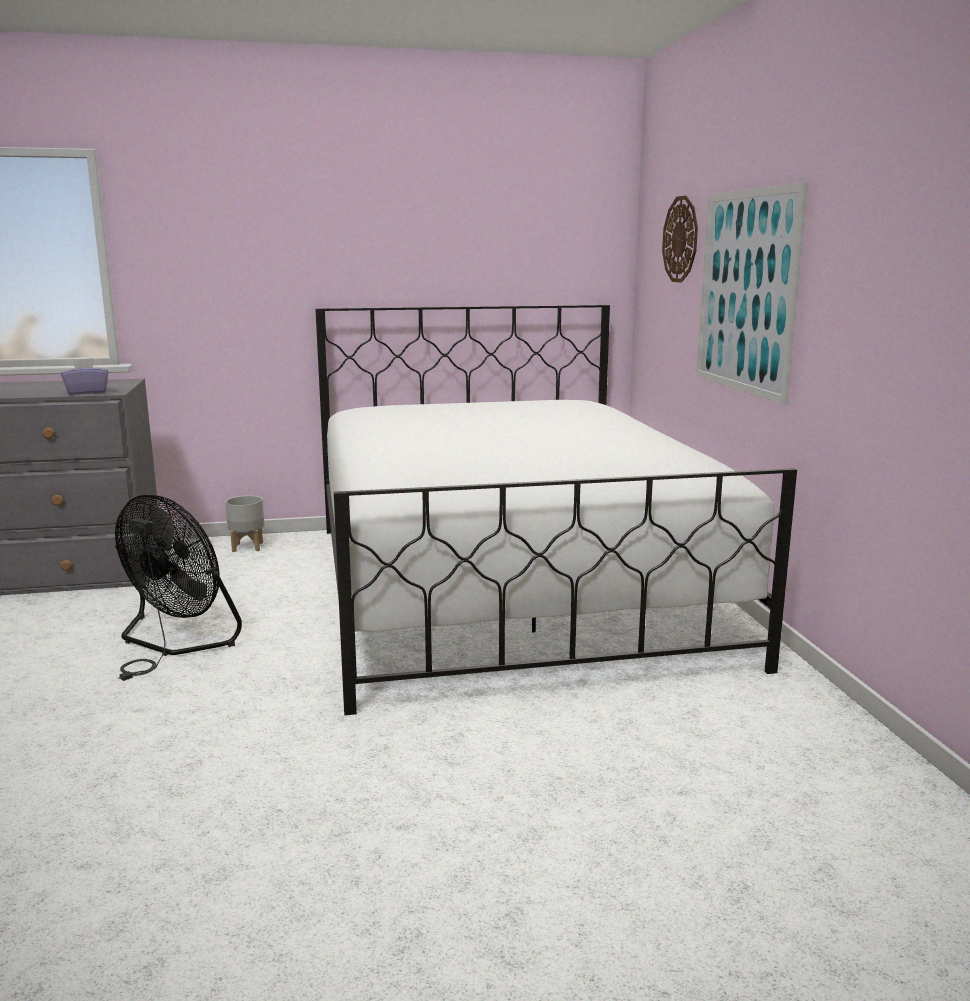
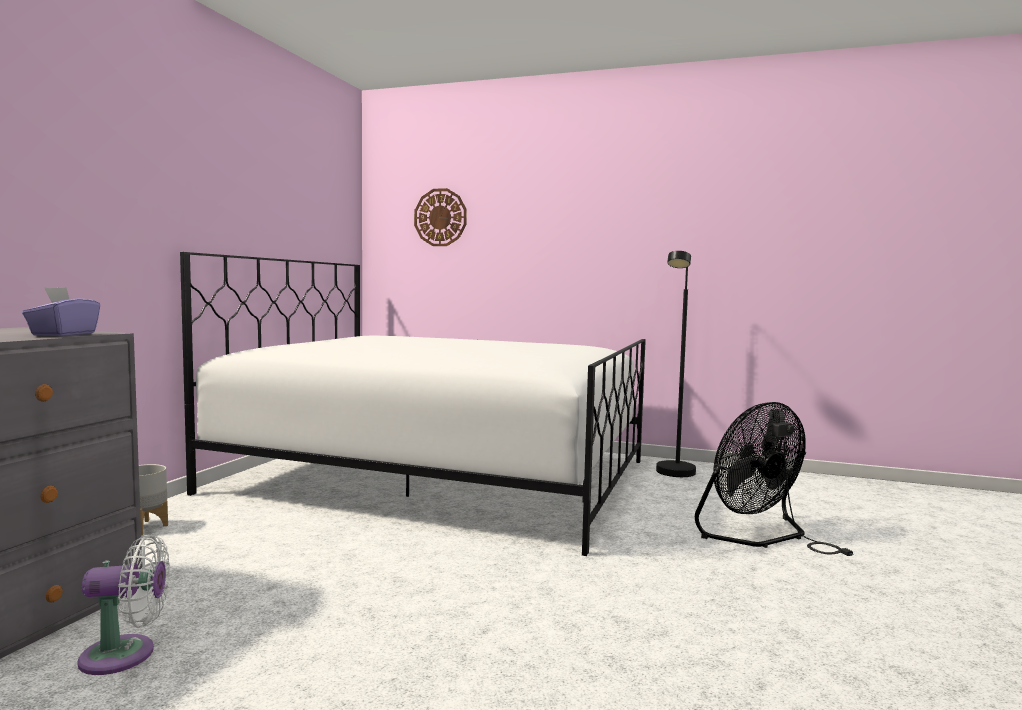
camera: 60 degrees left, 10 degrees down
black fan [115,495,242,681] -> black fan moved to [695,402,853,556]
picture [696,182,808,405] -> none
none -> white fan [77,535,170,675]
none -> black floor lamp [656,251,696,477]

